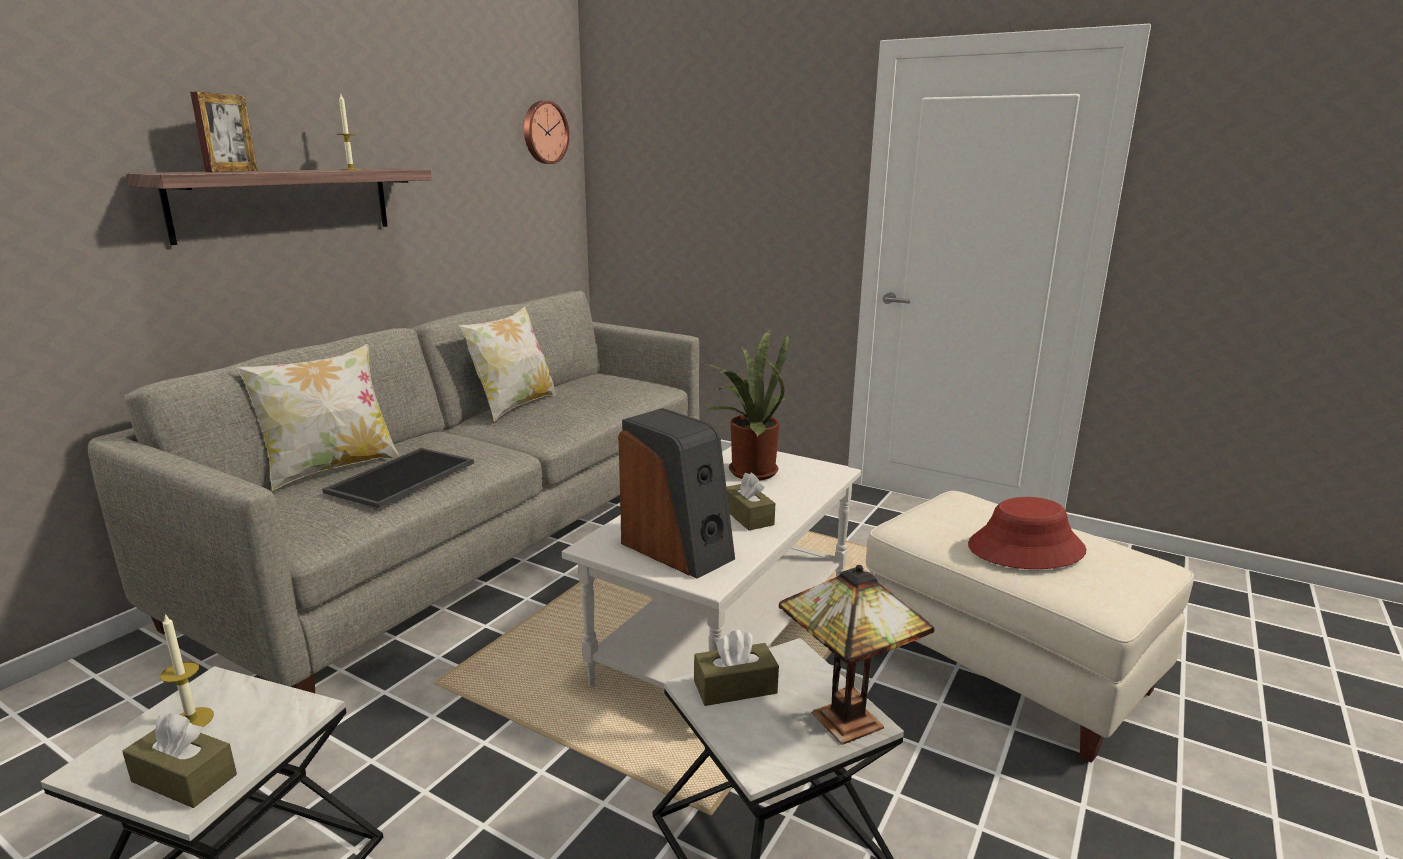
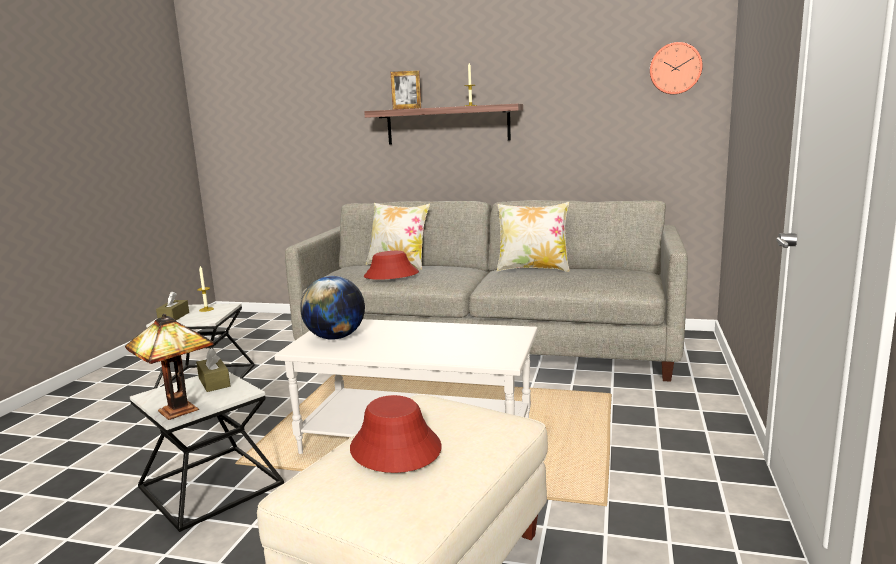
camera: 75 degrees right, 5 degrees down
tray [322,448,474,508] -> red hat [364,251,419,280]
speaker [618,408,735,579] -> globe [300,276,365,340]
potted plant [705,329,789,481] -> none
brown tissue box [726,473,775,531] -> none

